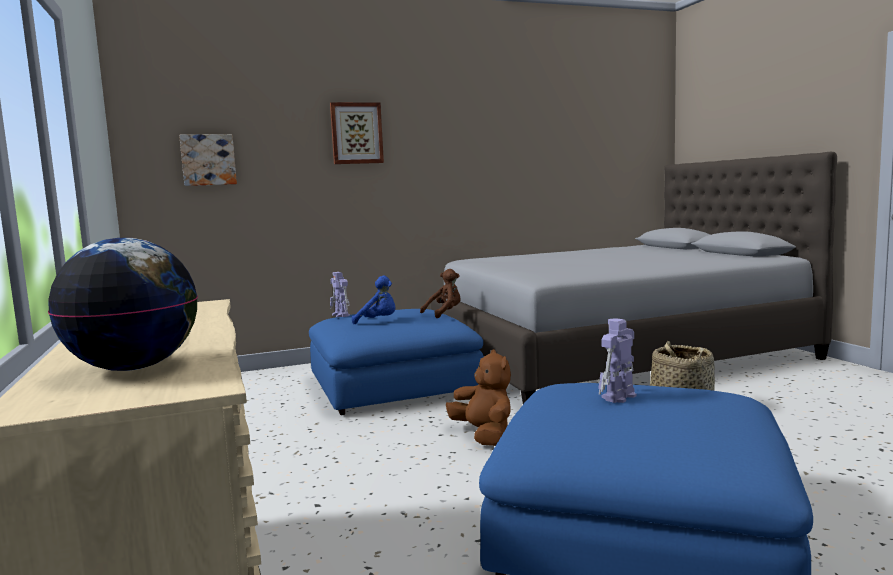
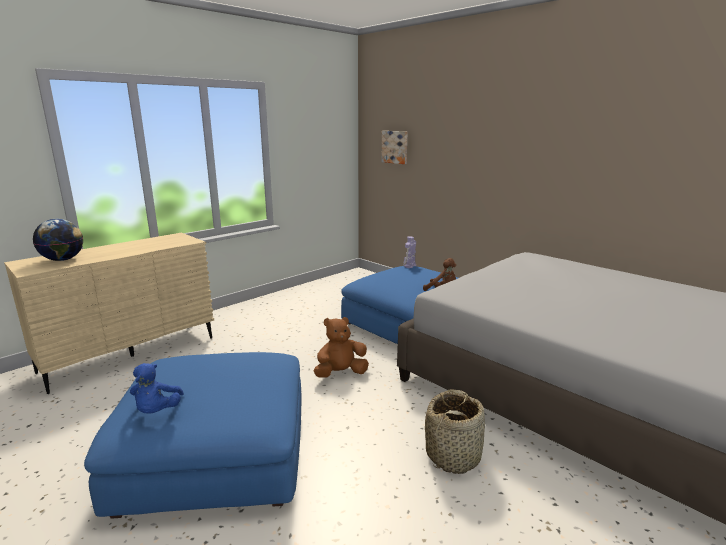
camera: 65 degrees right, 10 degrees up
picture [330,102,384,164] -> none
blue plush toy [352,275,395,324] -> blue plush toy moved to [130,363,184,414]
brown plush toy [446,349,511,446] -> brown plush toy turned 150 degrees counterclockwise [313,317,369,378]
toy robot [598,318,637,403] -> none

